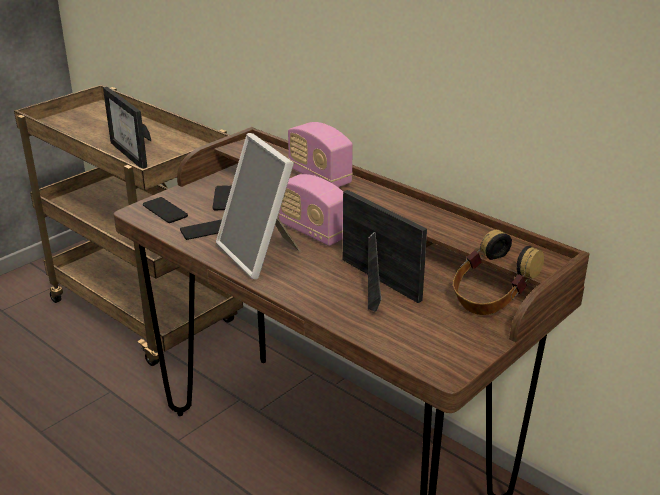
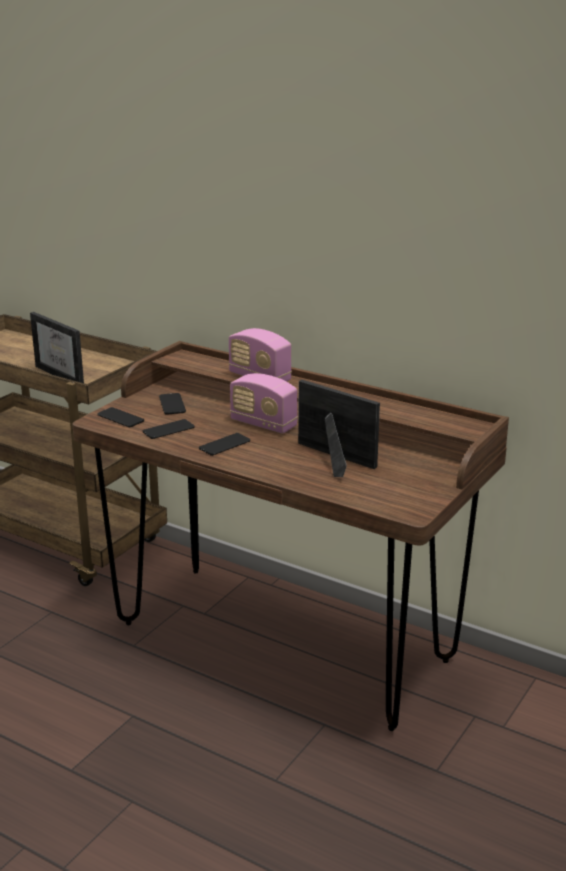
camera: 10 degrees left, 5 degrees down
picture frame [216,133,301,279] -> phone [199,433,250,456]
headphones [453,229,544,315] -> none

